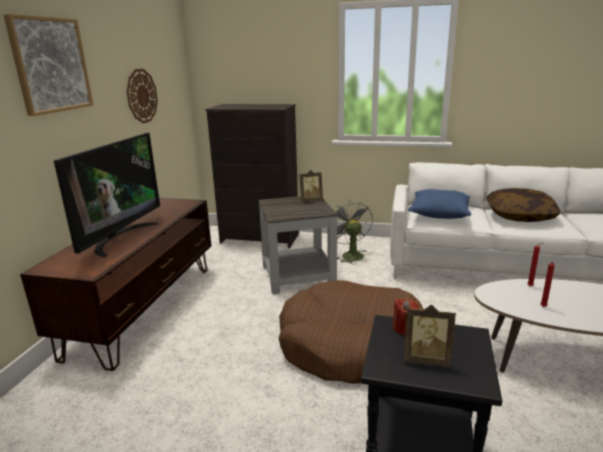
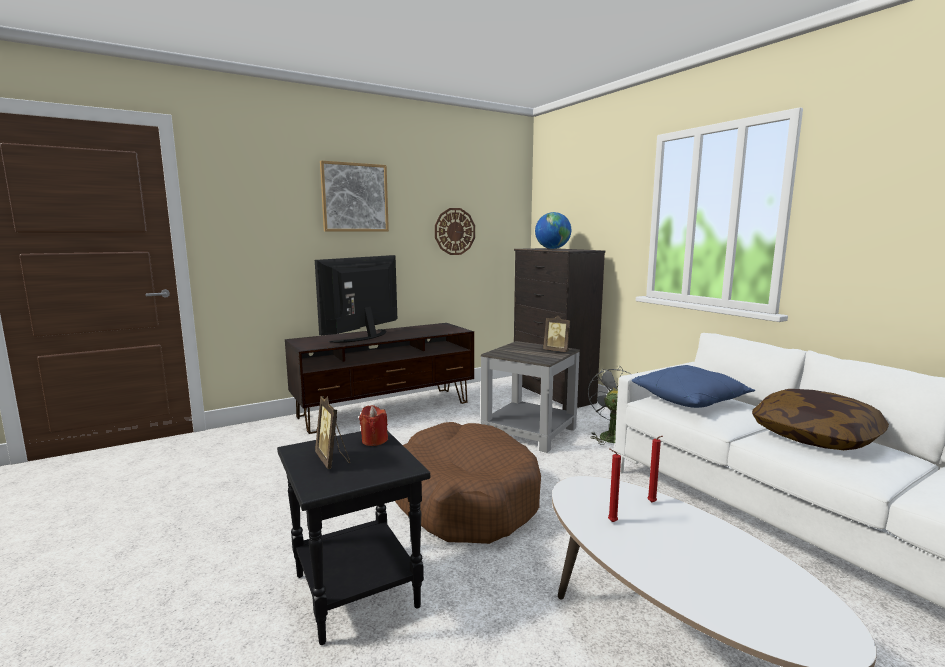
camera: 45 degrees right, 10 degrees down
television [54,133,160,258] -> television turned 150 degrees clockwise [315,255,397,343]
none -> globe [535,212,571,249]

